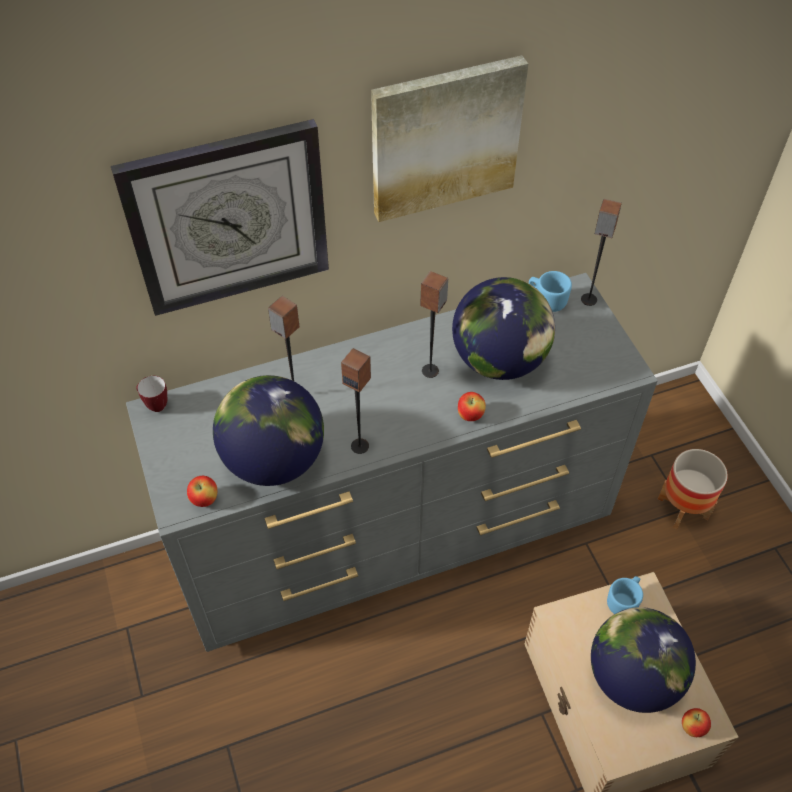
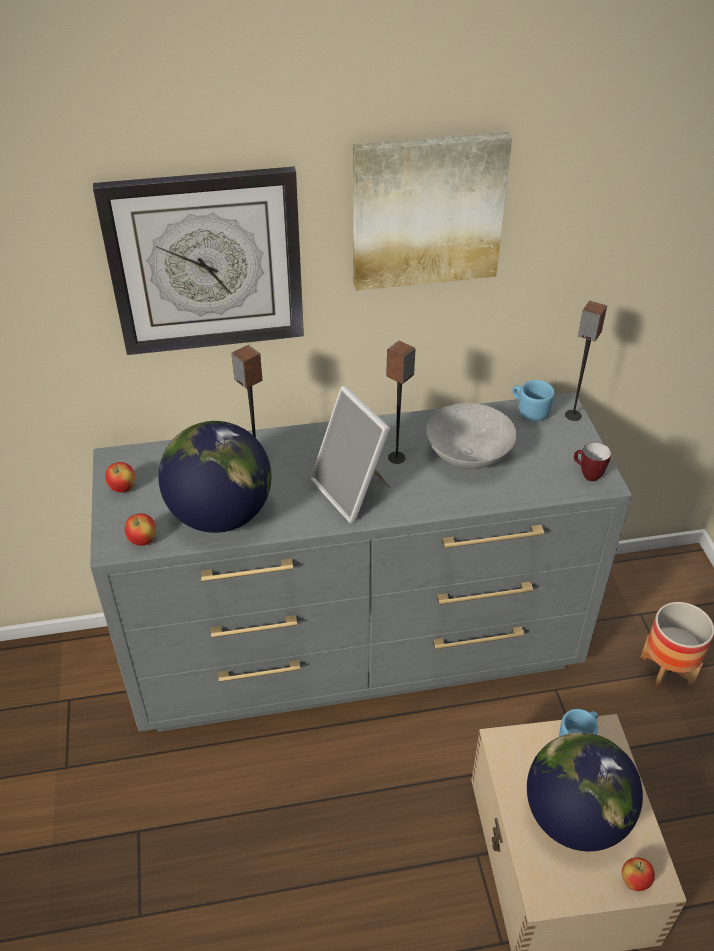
camera: 10 degrees right, 10 degrees down
mug [136,376,167,412] -> mug moved to [574,442,611,481]
speaker [341,348,371,454] -> none
globe [452,277,555,380] -> grey bowl [426,403,517,469]
apple [458,392,486,421] -> apple moved to [105,462,135,493]
none -> picture frame [310,386,390,523]

